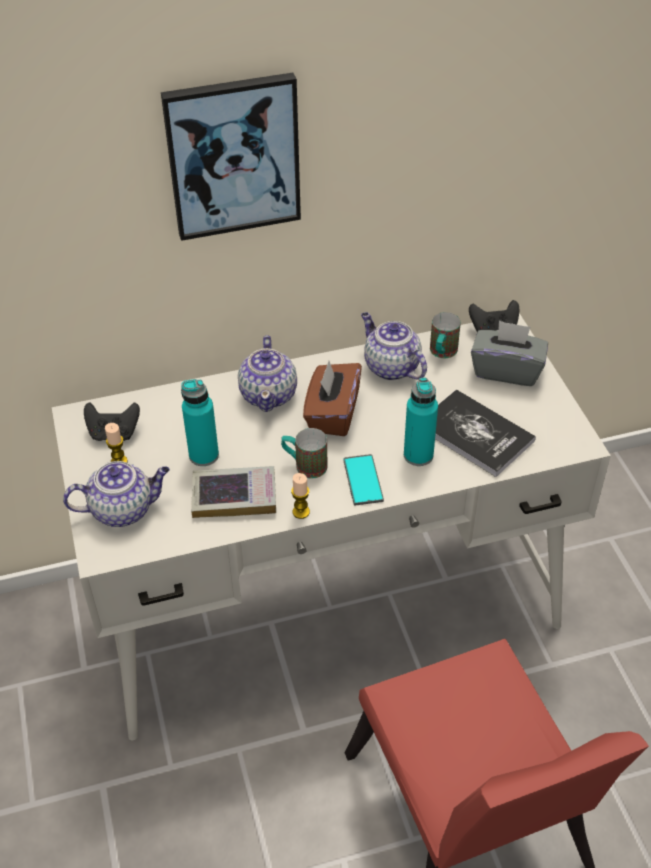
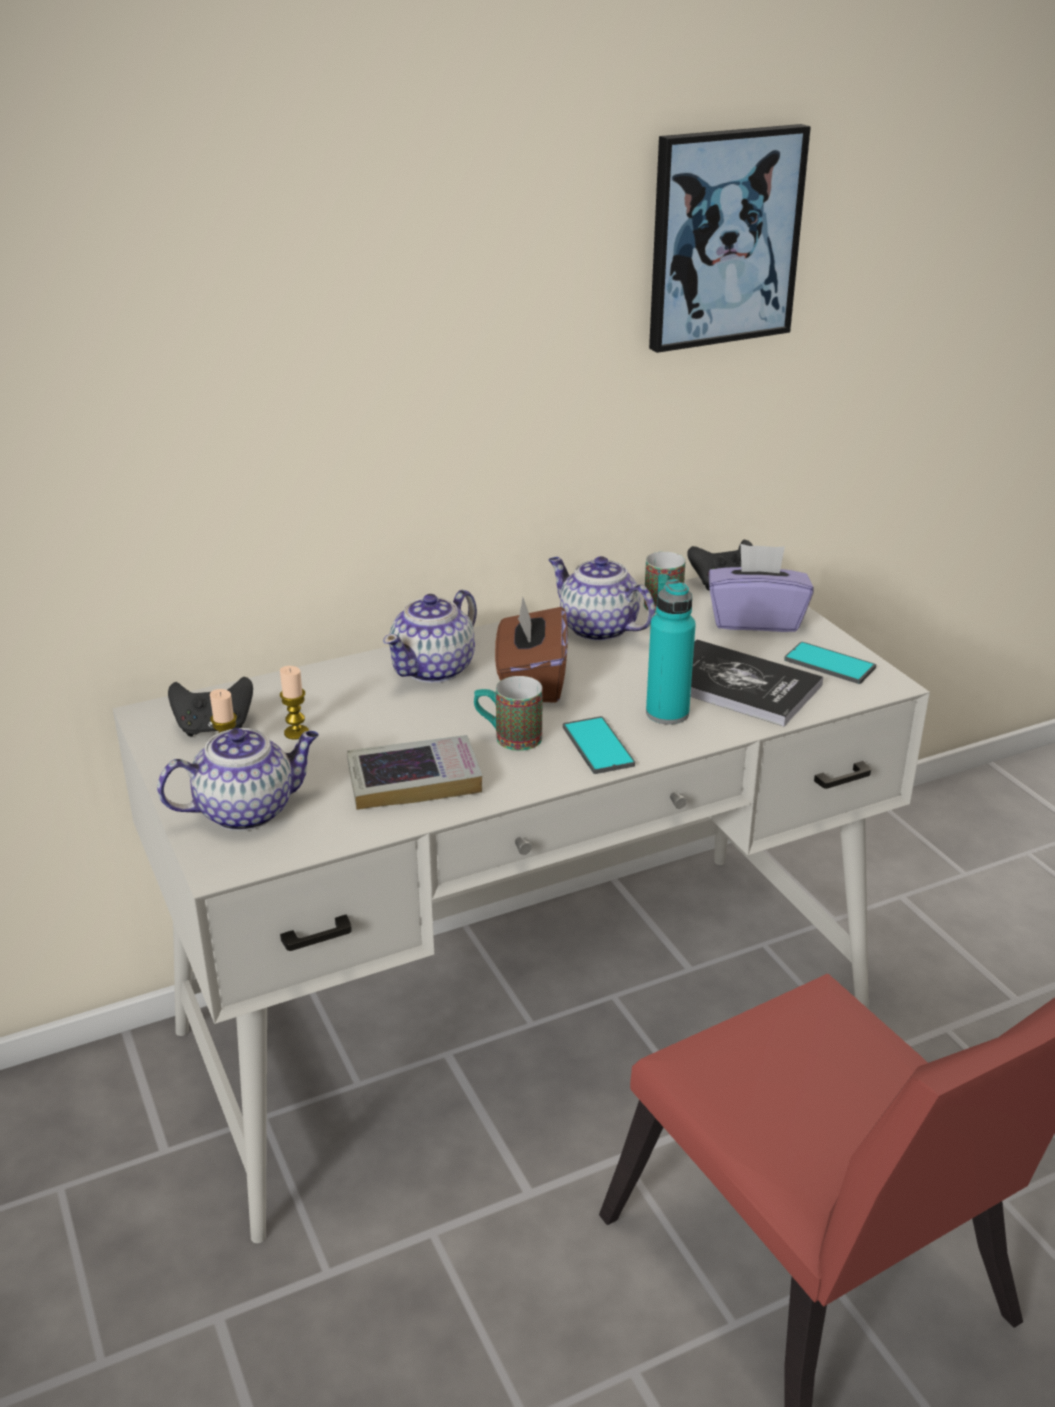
camera: 10 degrees left, 15 degrees down
picture [161,73,301,241] -> picture moved to [649,124,811,353]
turquoise bottle [181,379,219,466] -> none
teapot [238,335,297,412] -> teapot turned 45 degrees clockwise [383,589,477,683]
candle [291,473,310,519] -> candle moved to [280,666,309,740]
grey tissue box [471,320,548,386] -> purple tissue box [709,544,814,632]
none -> phone [784,642,876,684]

